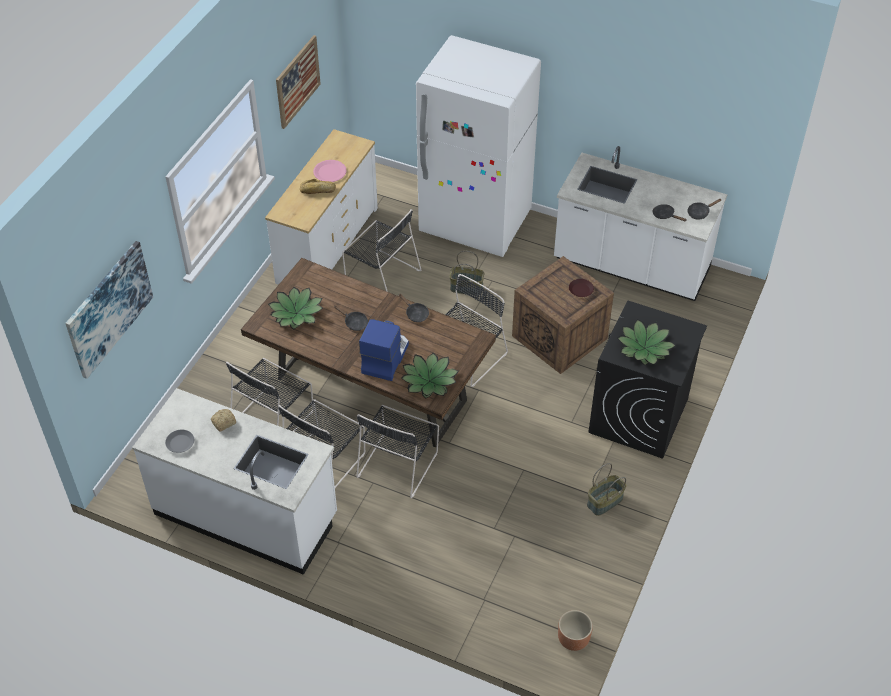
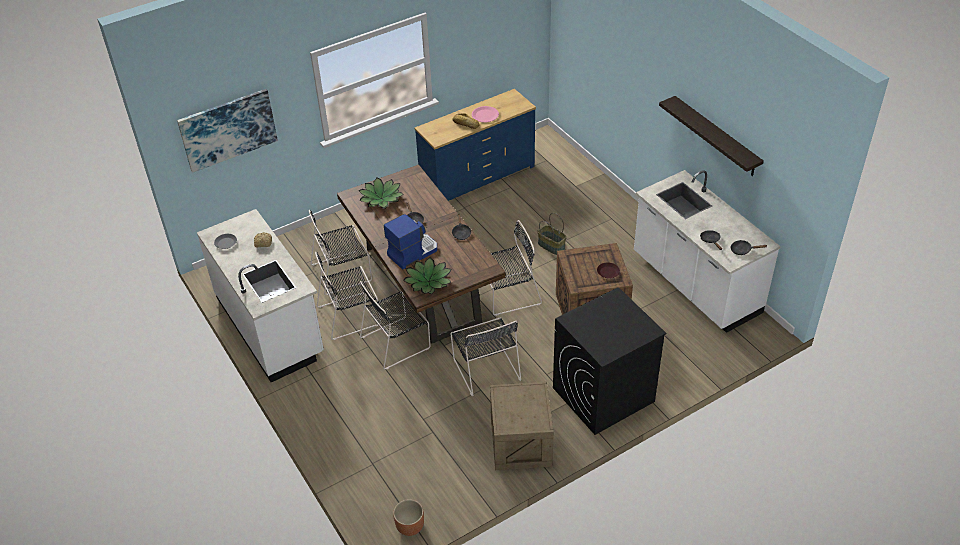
camera: 35 degrees right, 5 degrees down
white dresser [265,129,378,285] -> blue dresser [414,89,536,201]
picture [276,35,321,129] -> none
black chair [342,209,421,292] -> black chair moved to [450,317,521,396]
white fridge [416,35,541,257] -> none
basket [587,463,626,516] -> crate [490,382,553,470]
potted plant [617,319,676,365] -> none
none -> shelf [659,96,764,176]

